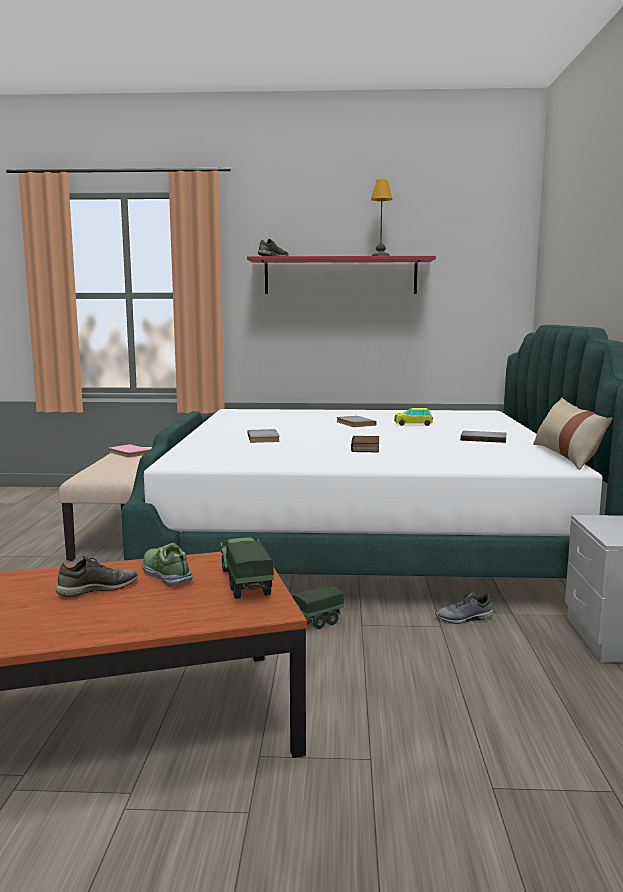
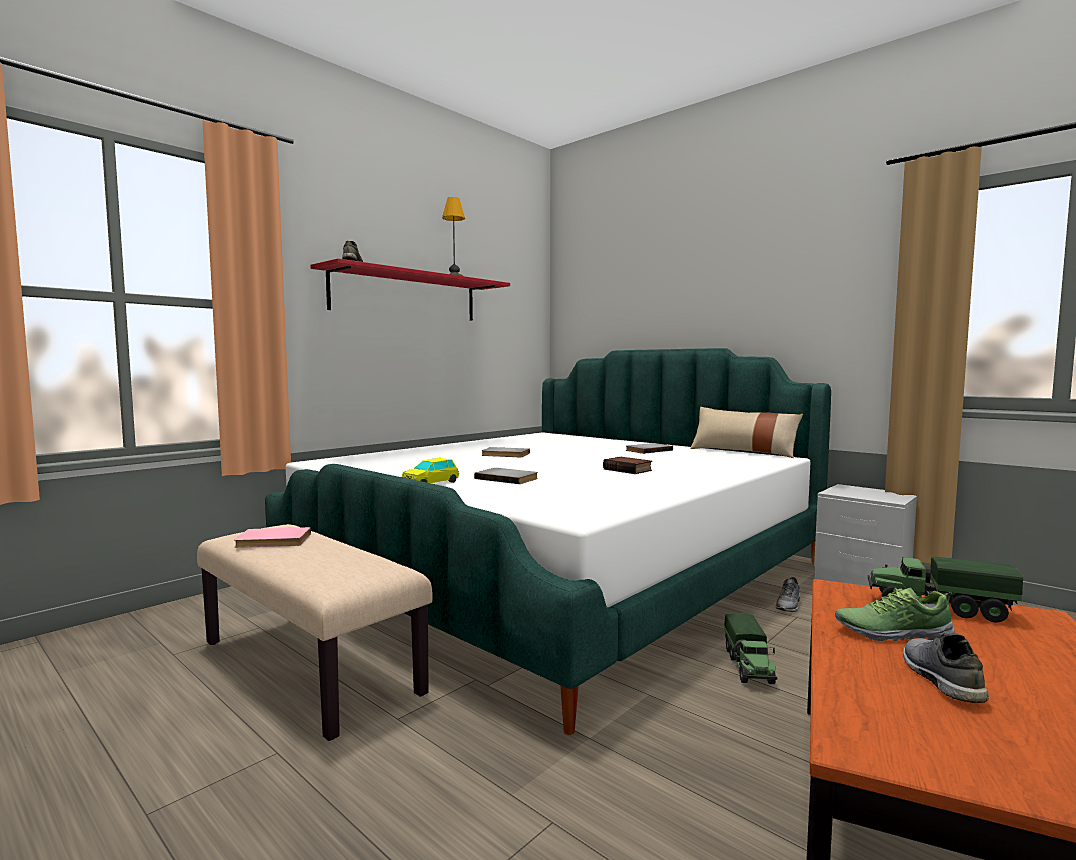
camera: 50 degrees left, 5 degrees down
toy car [394,408,433,426] -> toy car moved to [401,458,459,483]

